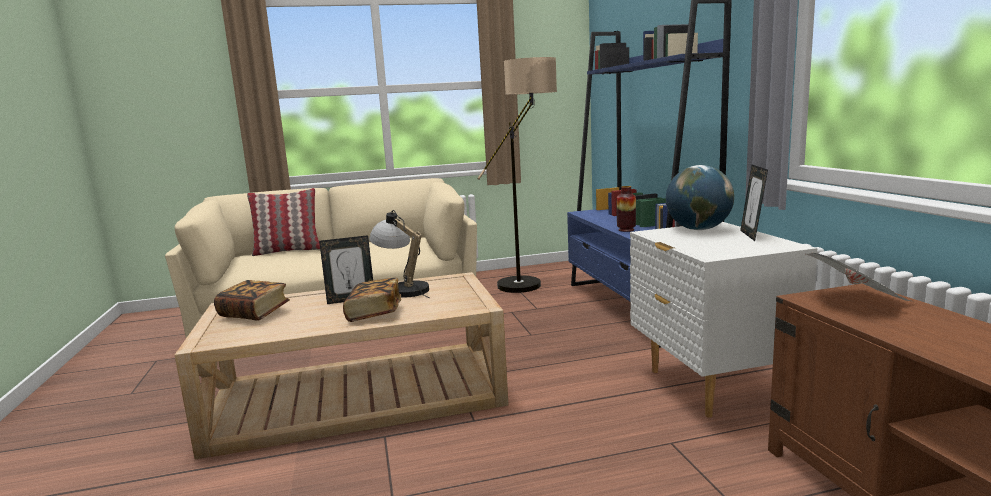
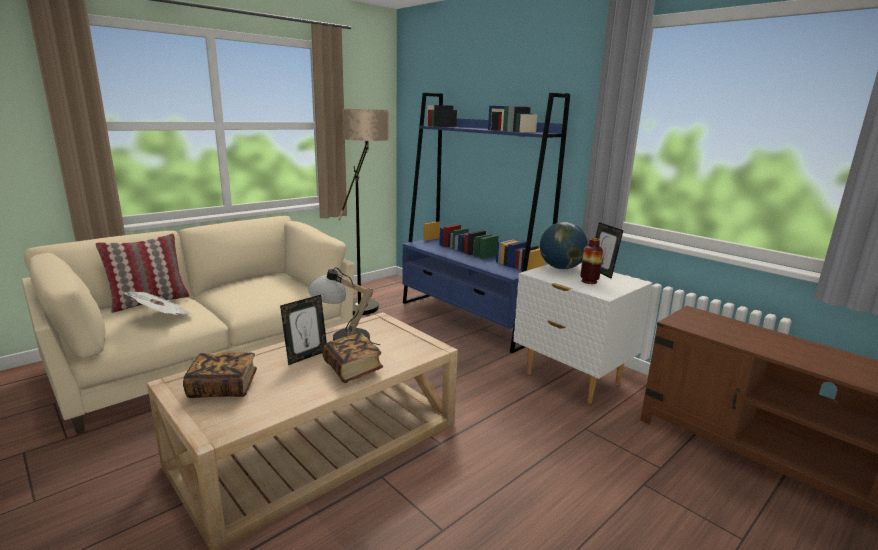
camera: 30 degrees left, 5 degrees up
vase [617,186,636,232] -> vase moved to [581,238,603,284]
newspaper [806,252,911,301] -> newspaper moved to [125,292,194,315]

